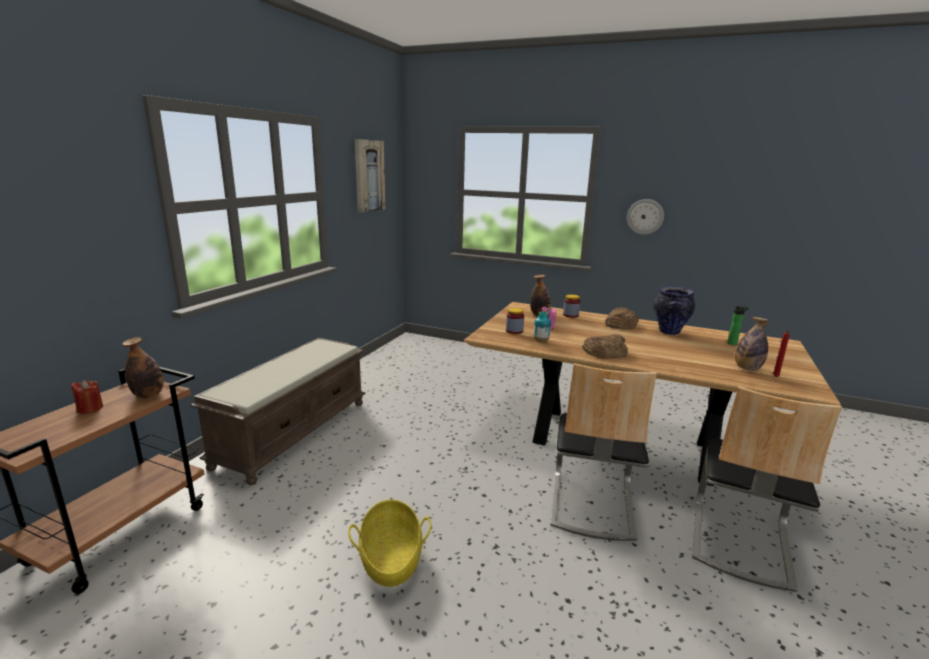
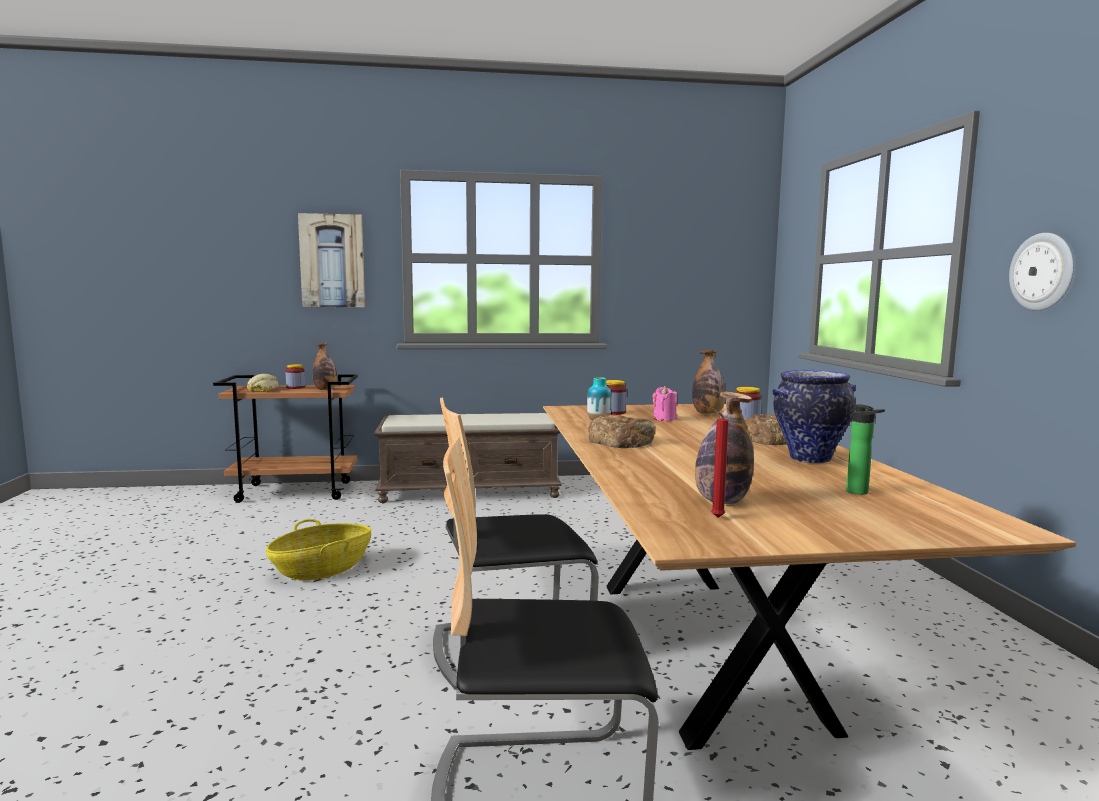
camera: 60 degrees right, 10 degrees down
red candle [71,380,103,414] -> jar [286,364,305,389]
picture [355,139,385,213] -> picture moved to [298,213,365,307]
none -> bread [247,374,279,392]

